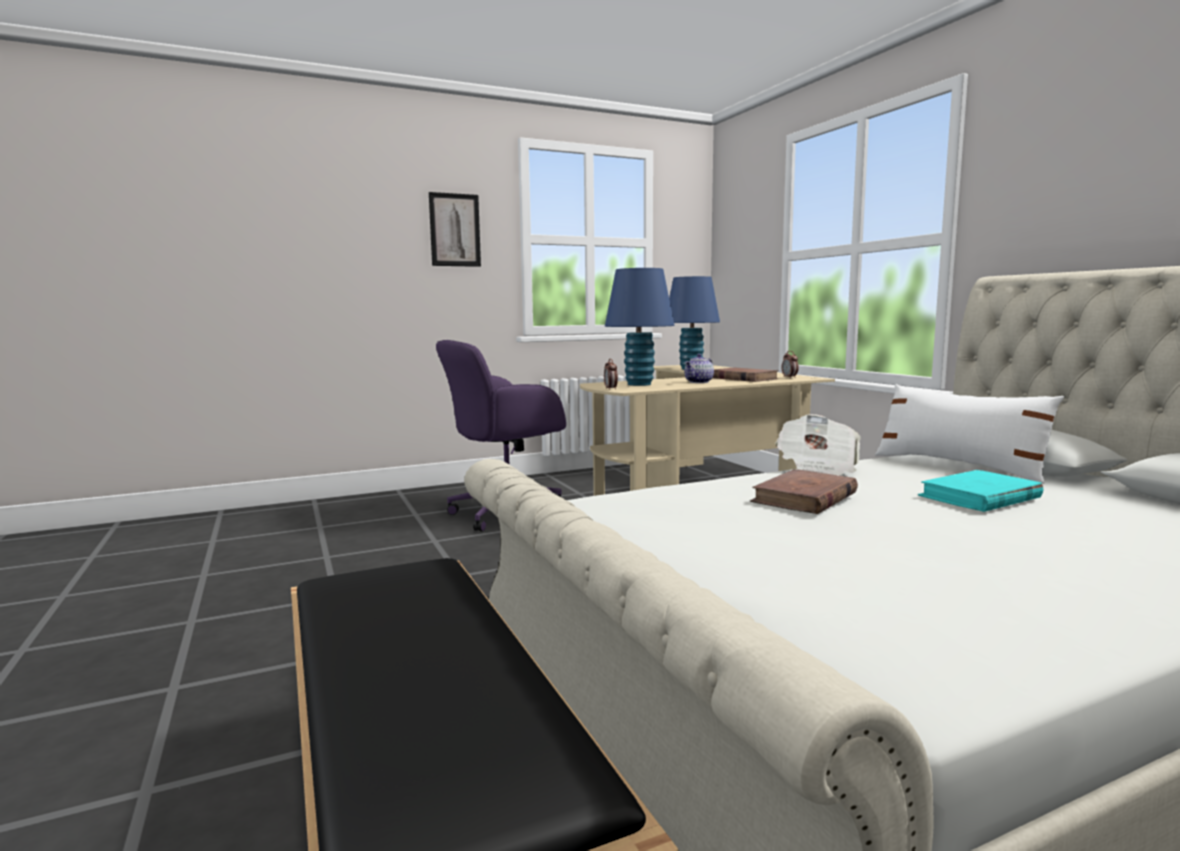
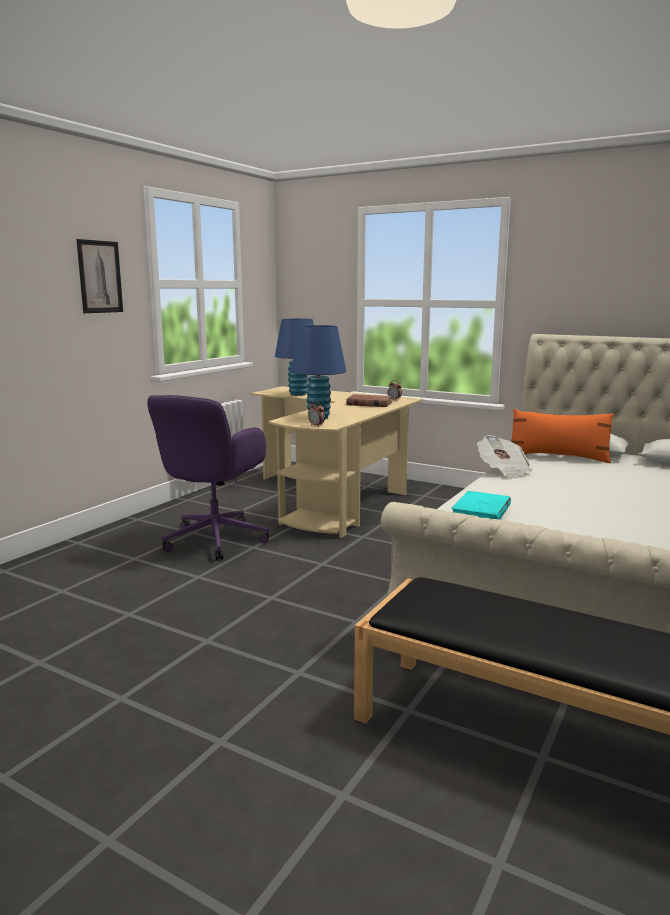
camera: 35 degrees left, 5 degrees up
teapot [684,354,714,383] -> none
brown book [750,469,858,514] -> none
white pillow [875,384,1064,484] -> orange pillow [511,409,615,463]
turquoise book [918,470,1043,512] -> turquoise book moved to [451,491,511,520]

